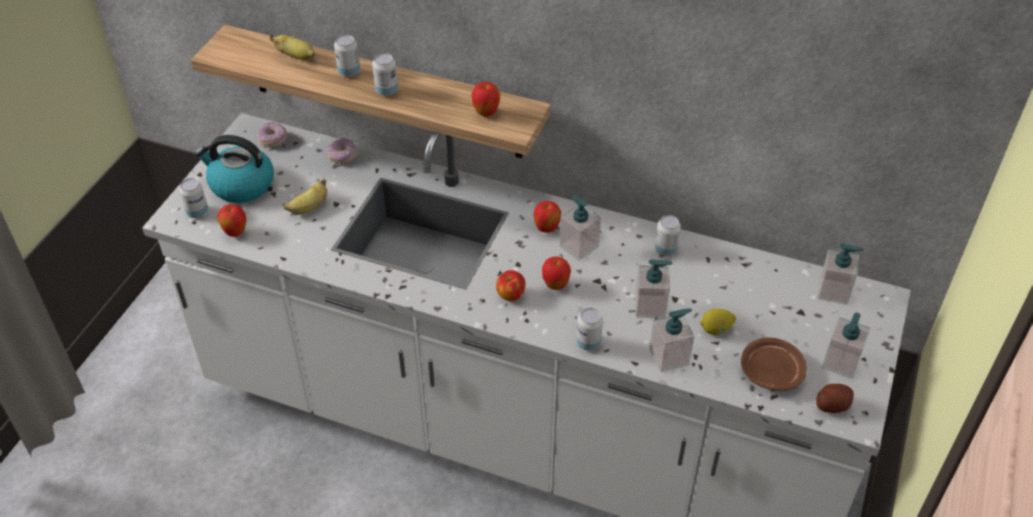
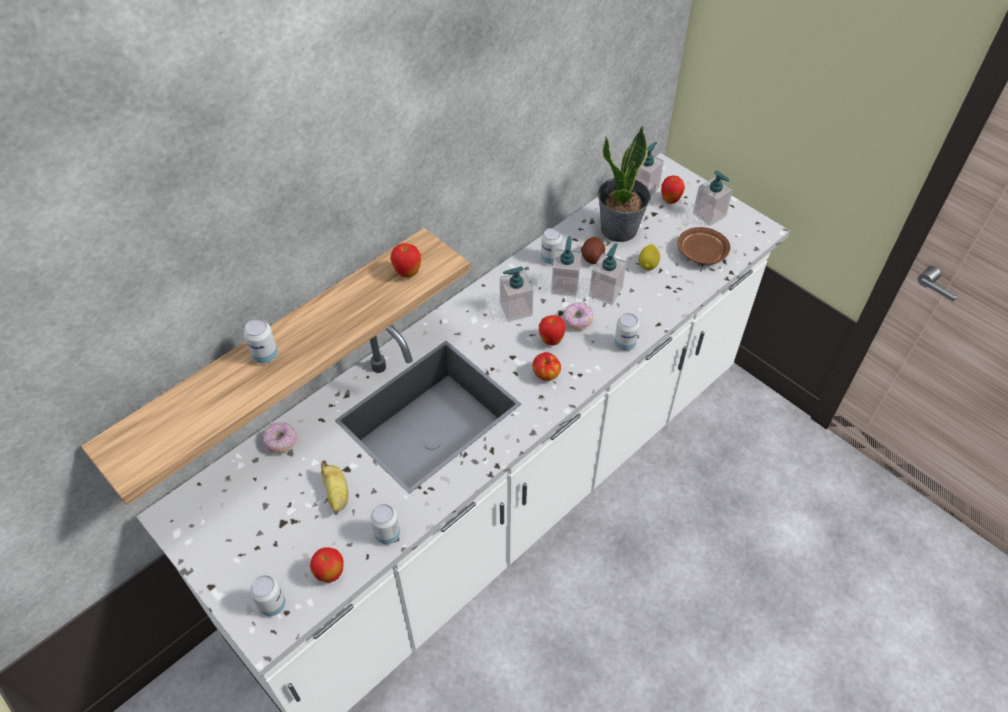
camera: 65 degrees left, 5 degrees up
kettle [195,135,274,203] -> none
donut [257,122,287,147] -> donut moved to [563,302,593,331]
banana [270,34,315,60] -> none
can [372,53,398,96] -> can moved to [371,504,400,544]
apple [533,201,561,233] -> apple moved to [661,175,685,204]
soap dispenser [649,308,695,372] -> soap dispenser moved to [551,236,582,297]
potato [816,384,854,413] -> potato moved to [581,237,605,264]
none -> potted plant [598,126,651,242]

